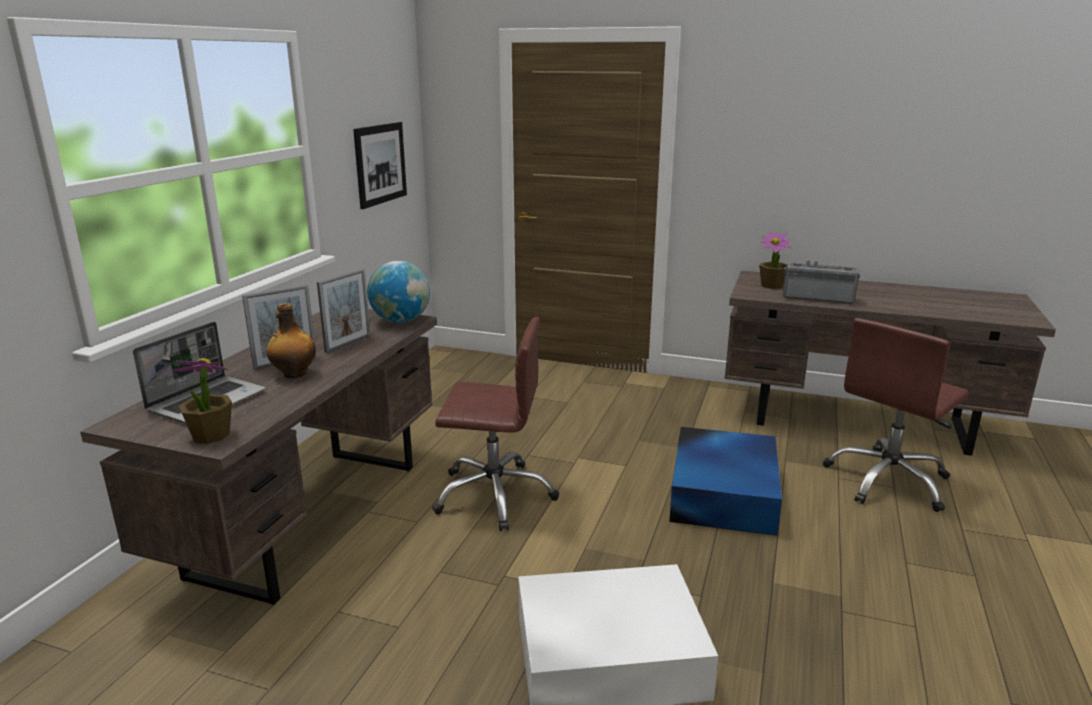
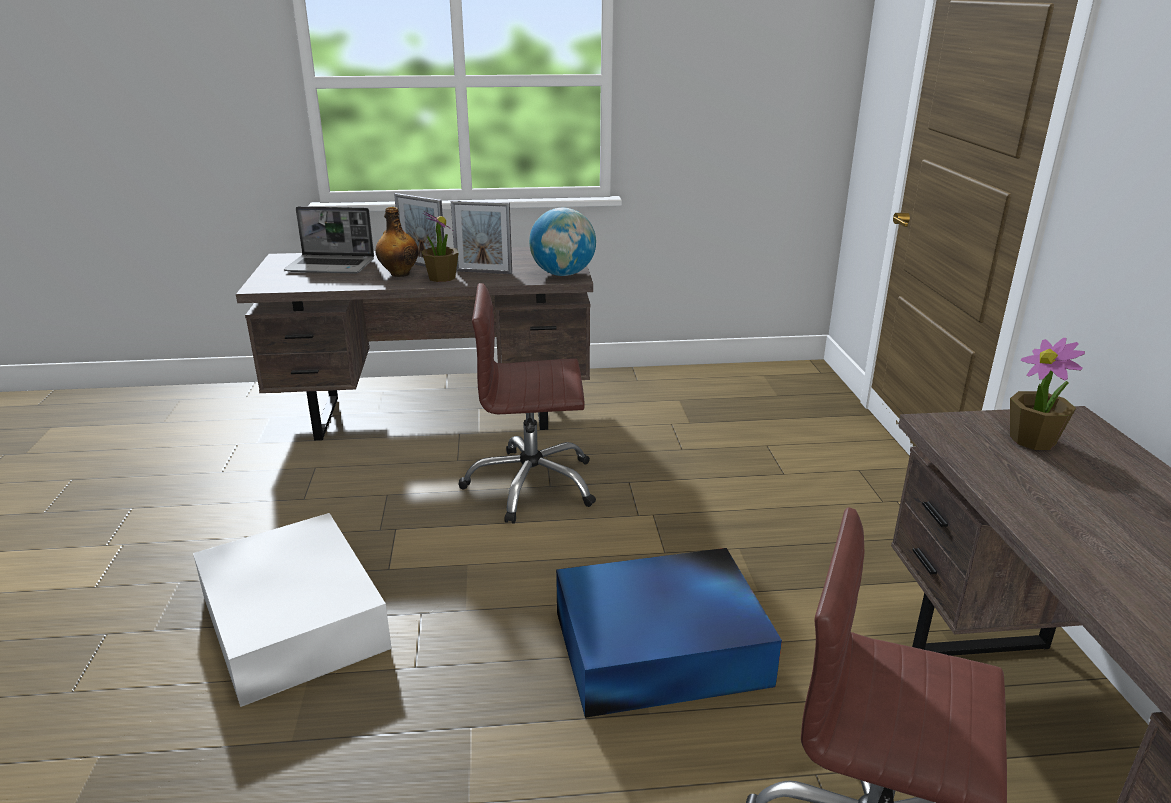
camera: 65 degrees right, 5 degrees up
potted plant [173,358,232,444] -> potted plant moved to [422,211,459,282]
picture [353,122,407,209] -> none
brown office chair [432,317,559,531] -> brown office chair turned 105 degrees clockwise [459,283,596,524]
radio [783,260,860,304] -> none

